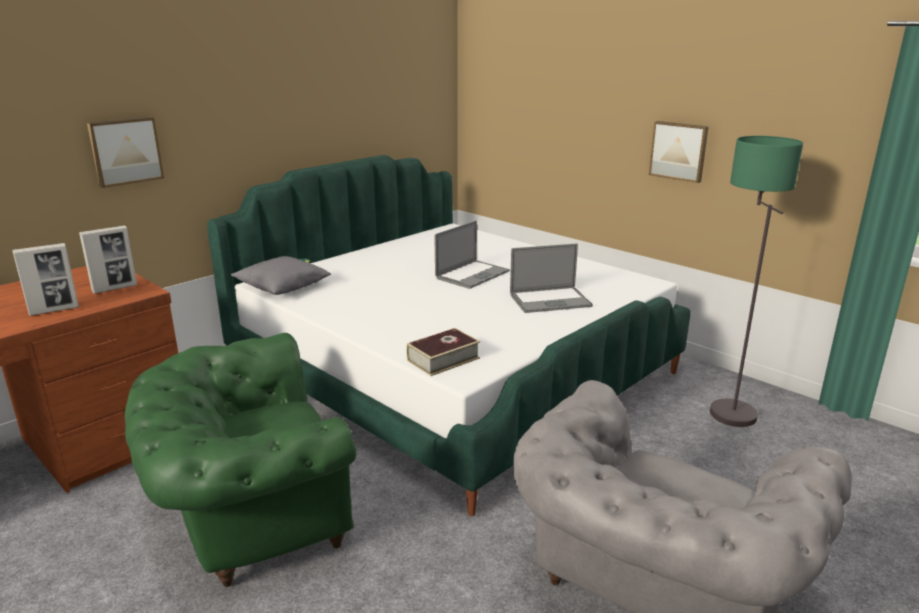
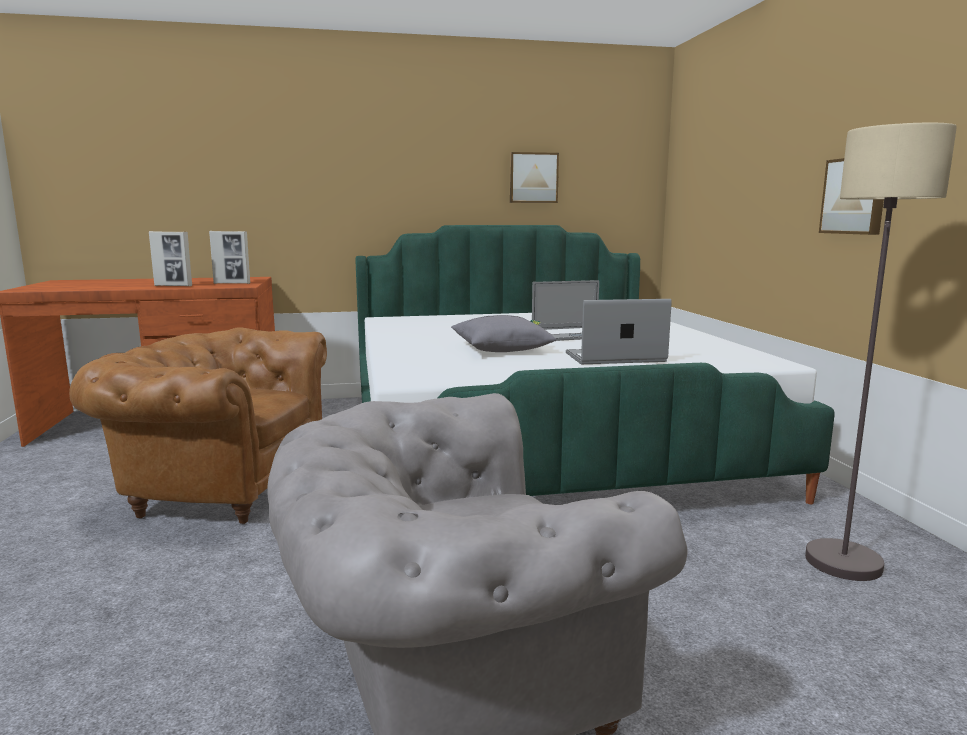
camera: 35 degrees right, 10 degrees down
picture [87,117,164,188] -> picture moved to [510,152,559,203]
green armchair [125,333,356,587] -> brown armchair [69,327,327,524]
grey pillow [231,256,331,295] -> grey pillow moved to [451,315,557,352]
book [406,328,480,376] -> none
laptop [510,244,593,313] -> laptop turned 150 degrees clockwise [566,299,672,364]
green floor lamp [710,136,803,427] -> beige floor lamp [805,123,957,581]

